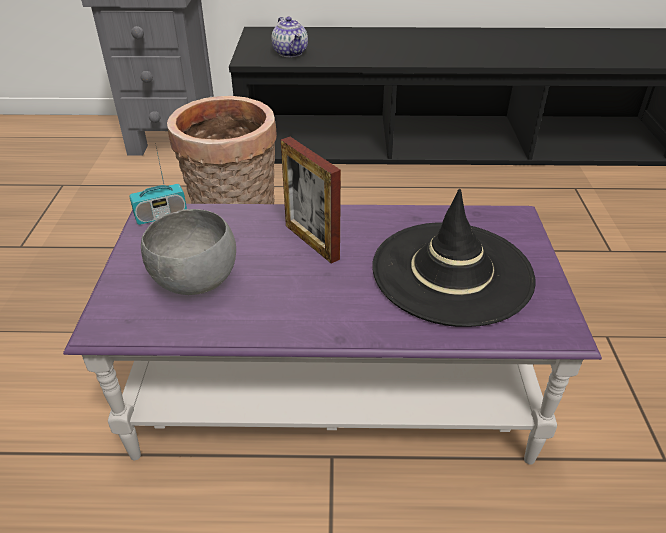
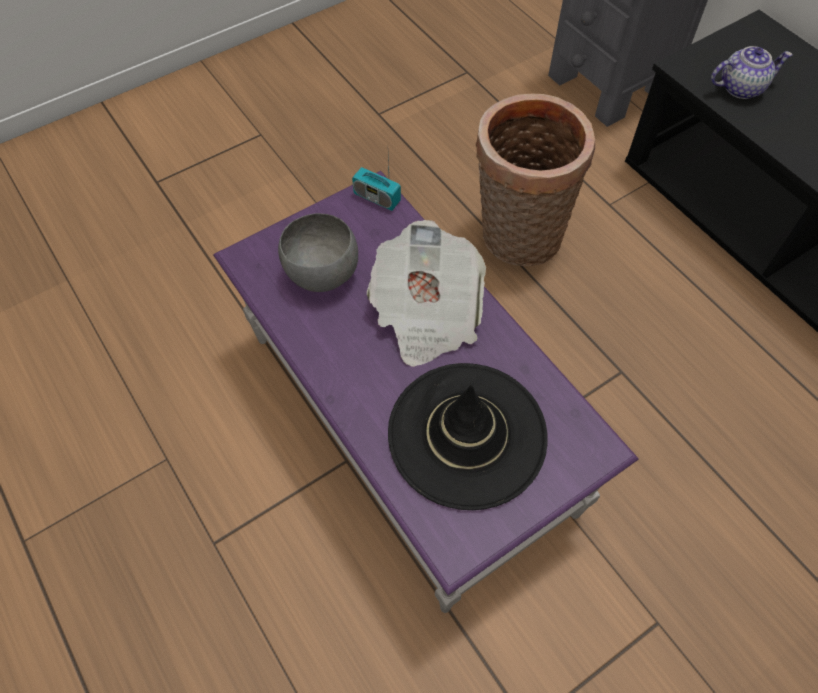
camera: 55 degrees right, 20 degrees up
teapot [271,17,308,57] -> teapot turned 135 degrees counterclockwise [711,46,793,99]
picture frame [281,137,341,263] -> newspaper [366,220,486,367]

